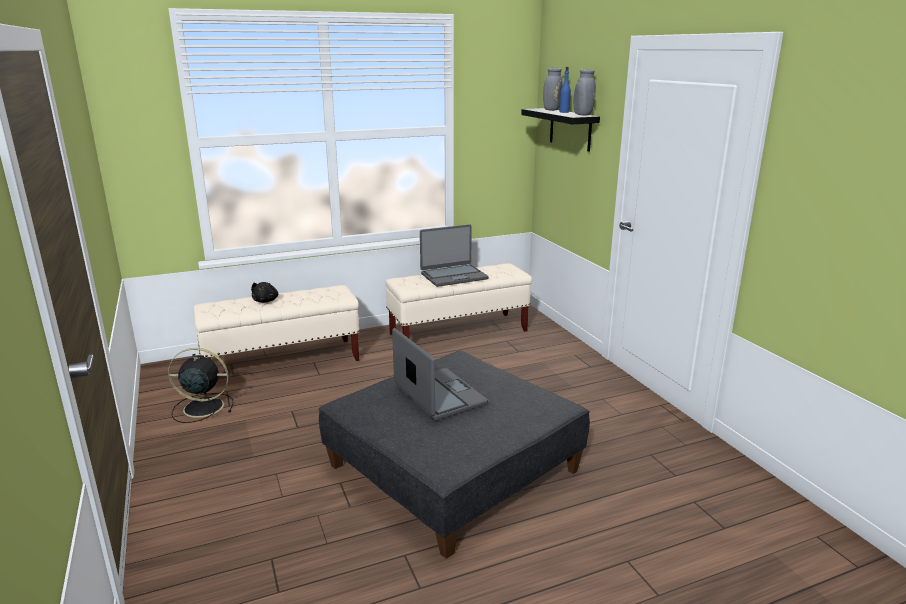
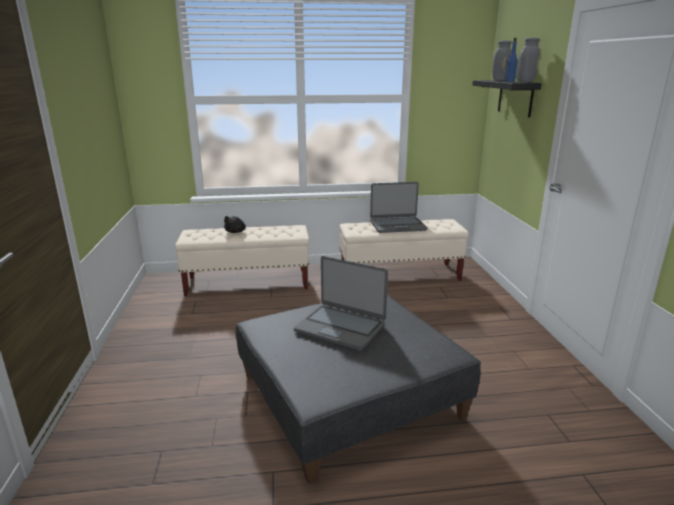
camera: 15 degrees right, 0 degrees up
black fan [168,348,233,423] -> none
laptop [392,328,488,420] -> laptop turned 135 degrees clockwise [294,256,388,351]

